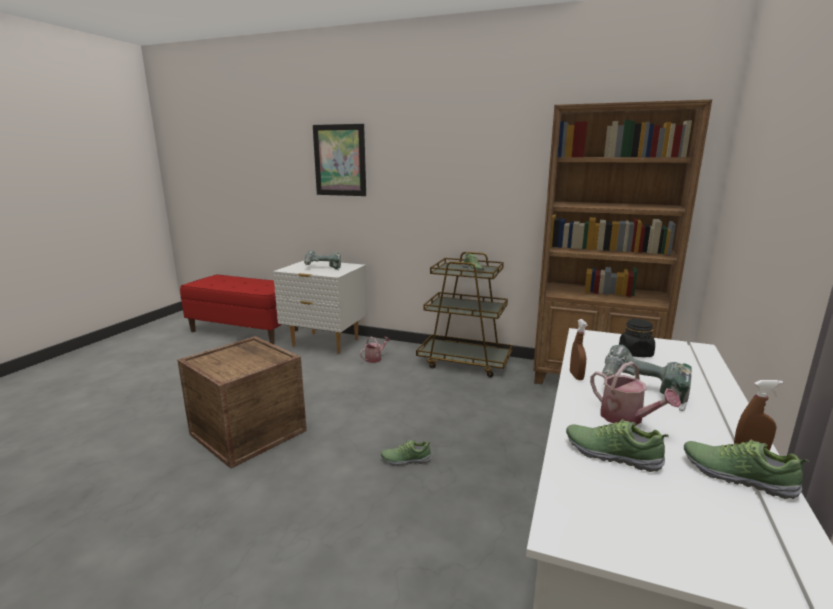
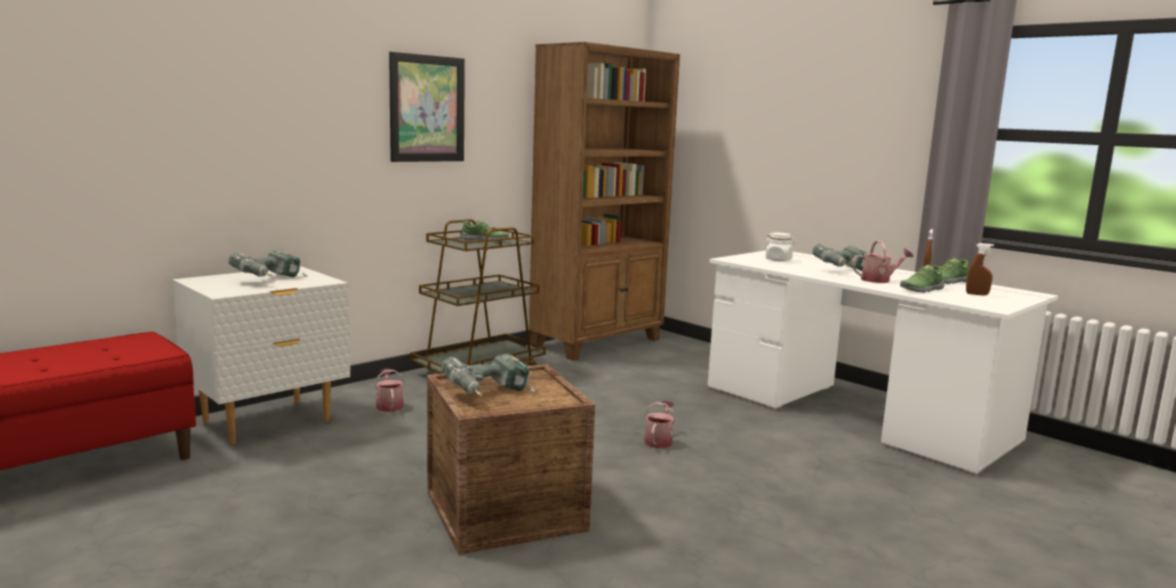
camera: 65 degrees left, 5 degrees down
picture [313,124,366,196] -> picture moved to [389,52,465,162]
shoe [381,440,431,466] -> watering can [644,401,676,448]
brown spray bottle [570,319,588,380] -> brown spray bottle moved to [966,243,994,296]
black jar [619,319,655,357] -> white jar [765,233,796,261]
none -> power drill [441,353,535,396]

